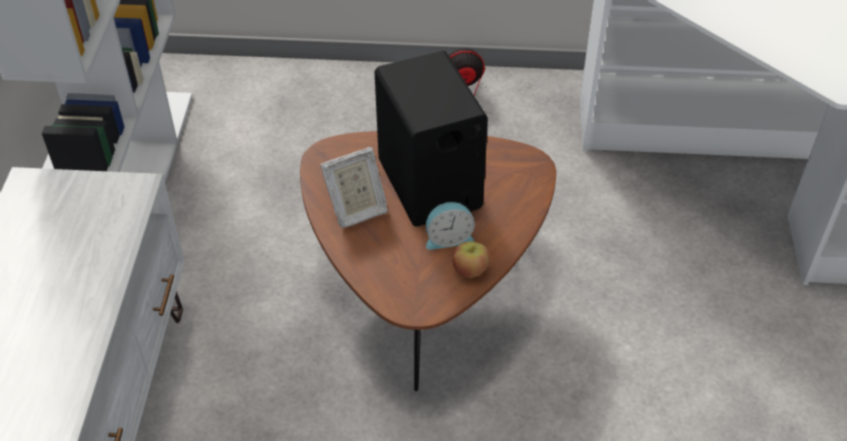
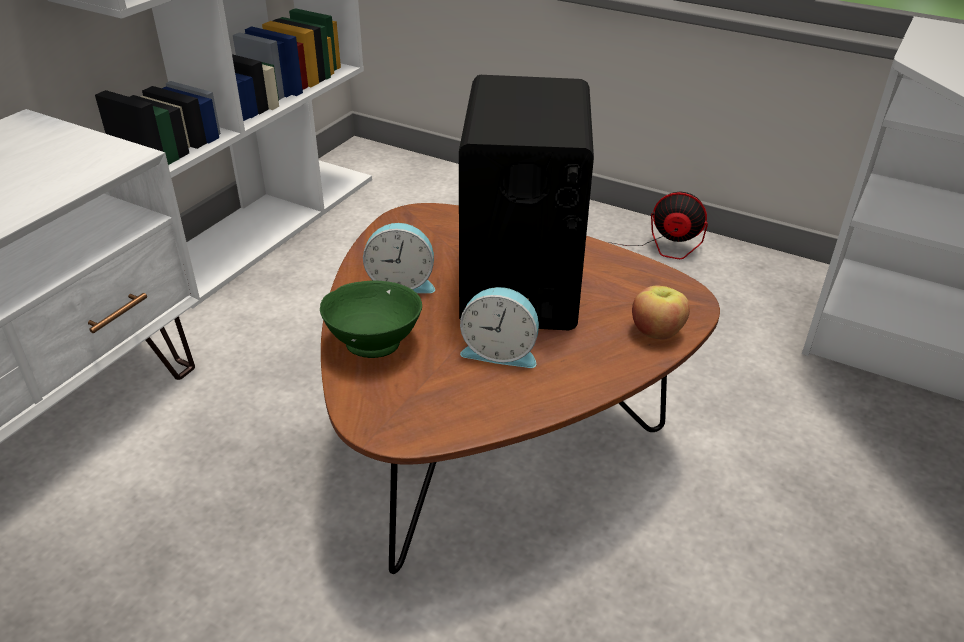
camera: 25 degrees right, 10 degrees down
picture frame [320,147,388,228] -> alarm clock [363,223,435,293]
apple [452,241,489,278] -> apple moved to [632,285,690,340]
none -> green bowl [320,281,422,358]

